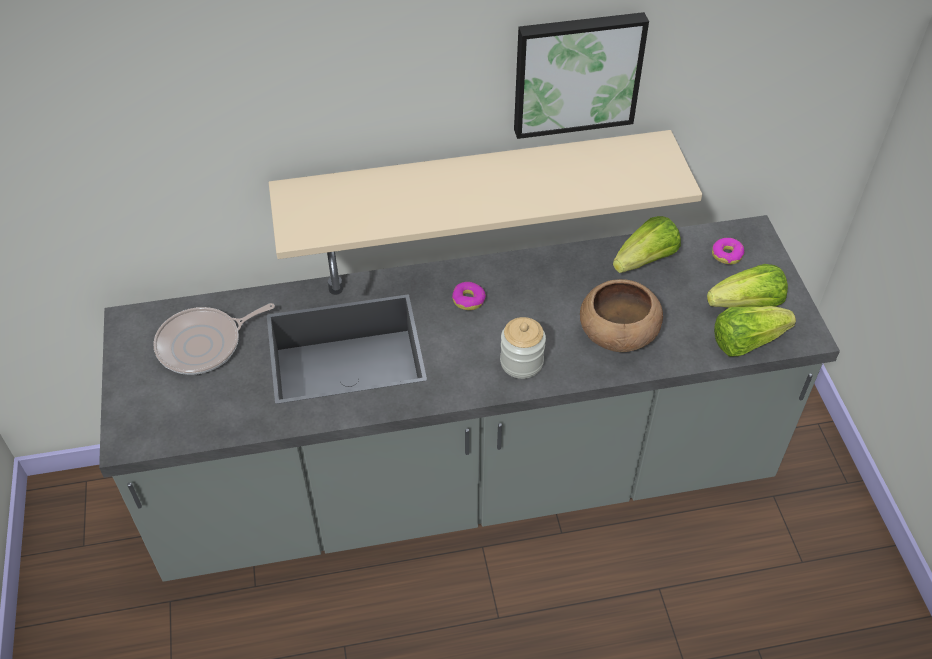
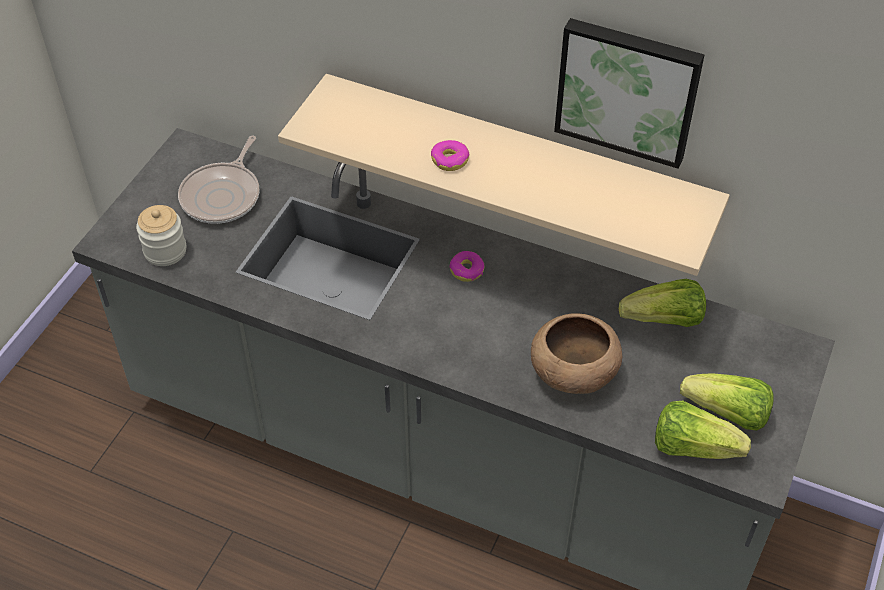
camera: 35 degrees right, 0 degrees up
frying pan [153,303,275,375] -> frying pan turned 75 degrees counterclockwise [178,136,260,224]
jar [500,317,546,379] -> jar moved to [136,205,186,266]
donut [712,238,744,264] -> donut moved to [431,140,470,171]

